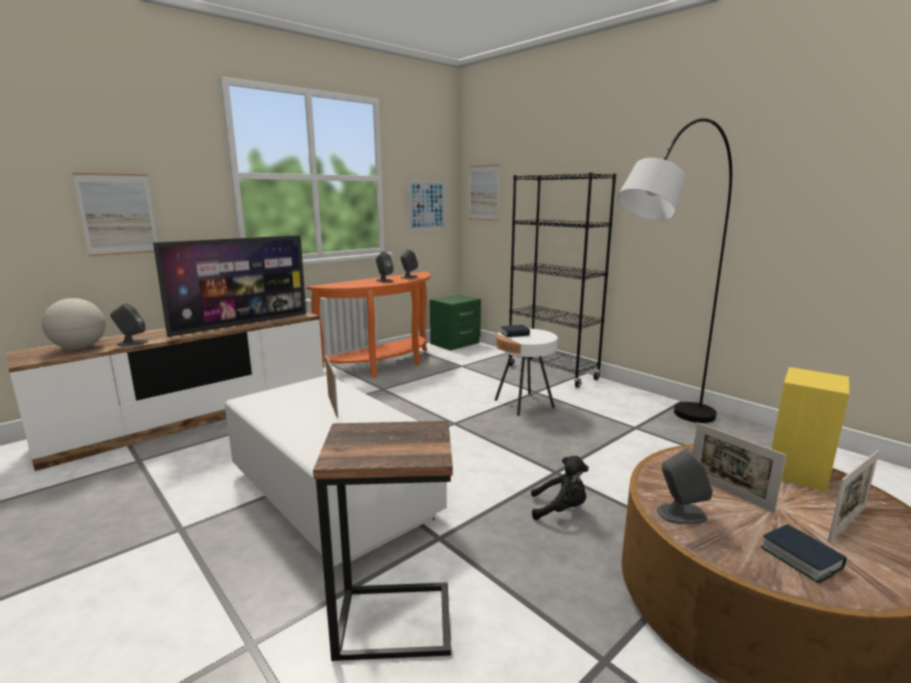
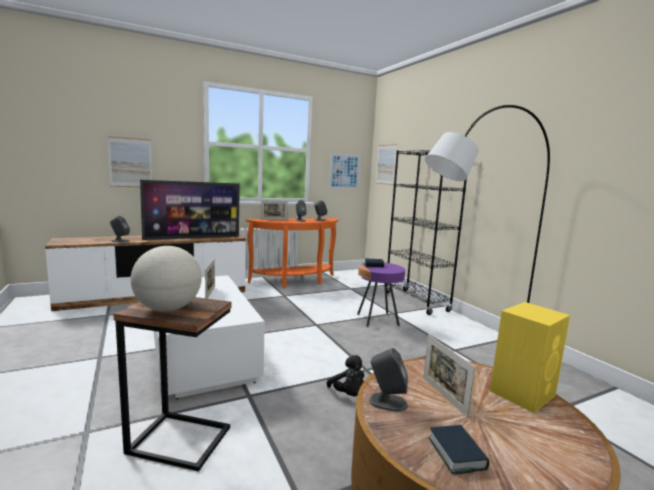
camera: 15 degrees right, 5 degrees down
globe [42,298,106,349] -> globe moved to [131,246,202,311]
green nightstand [430,295,481,350] -> none
white side table [495,329,558,416] -> purple side table [357,262,405,327]
black plush toy [531,456,589,520] -> black plush toy turned 45 degrees clockwise [327,355,364,396]
picture frame [827,450,879,542] -> picture frame moved to [261,200,288,220]

